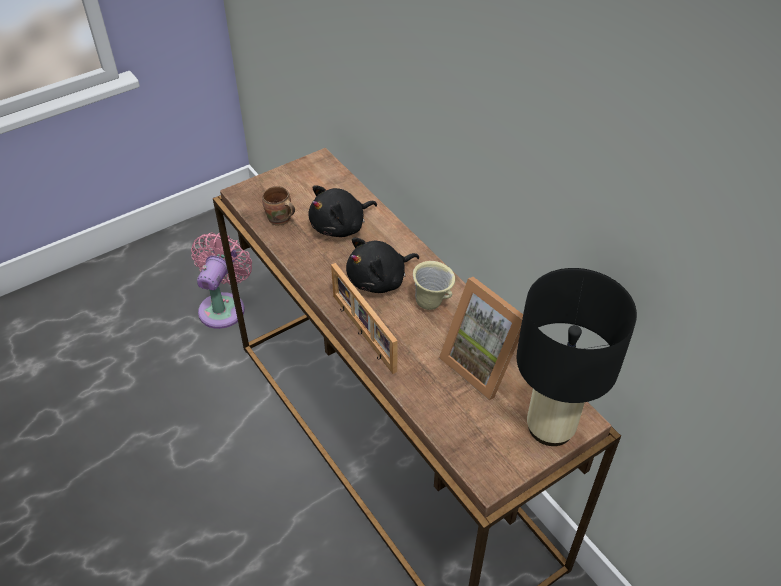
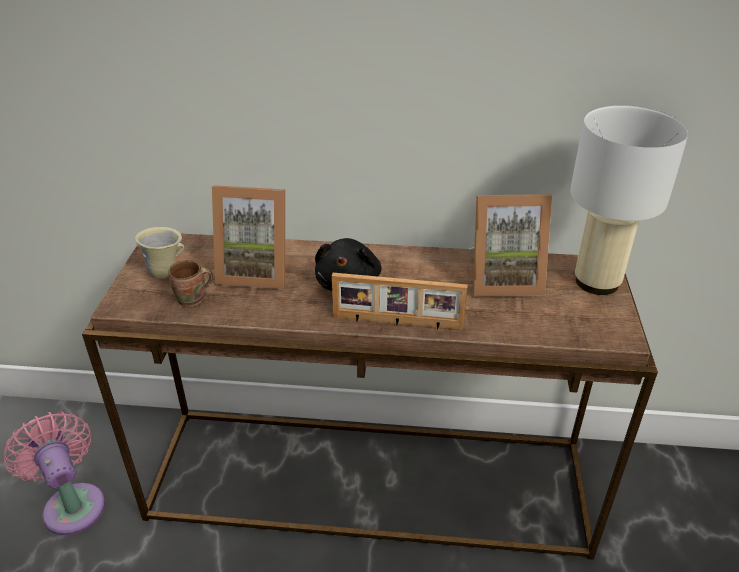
camera: 50 degrees left, 10 degrees down
black plush toy [308,185,377,237] -> picture frame [212,185,285,289]
beige mug [413,261,455,310] -> beige mug moved to [135,227,184,278]
black table lamp [517,268,637,446] -> white table lamp [570,105,688,295]

